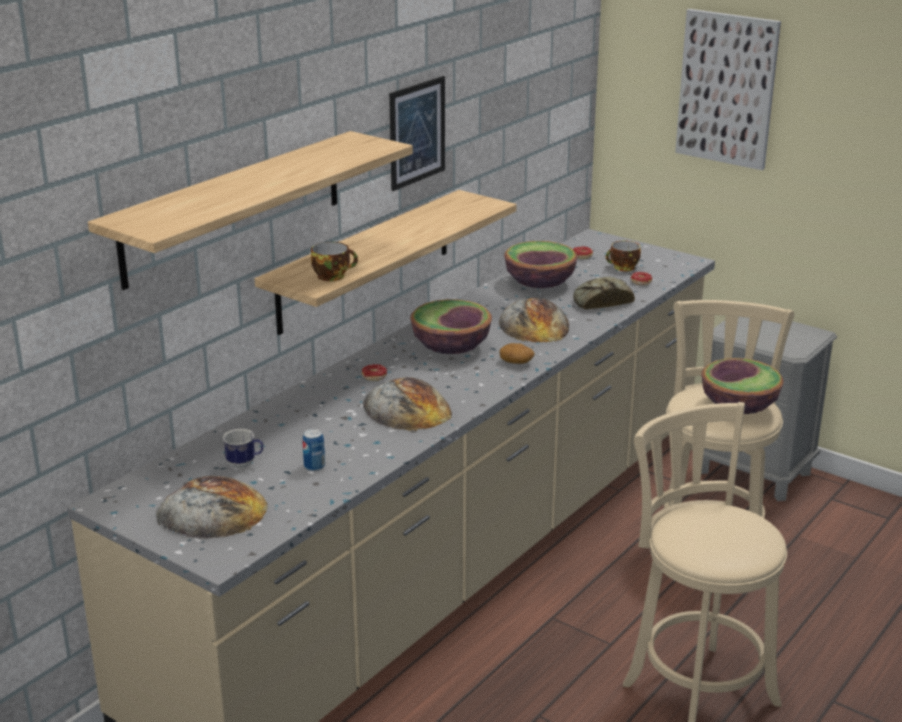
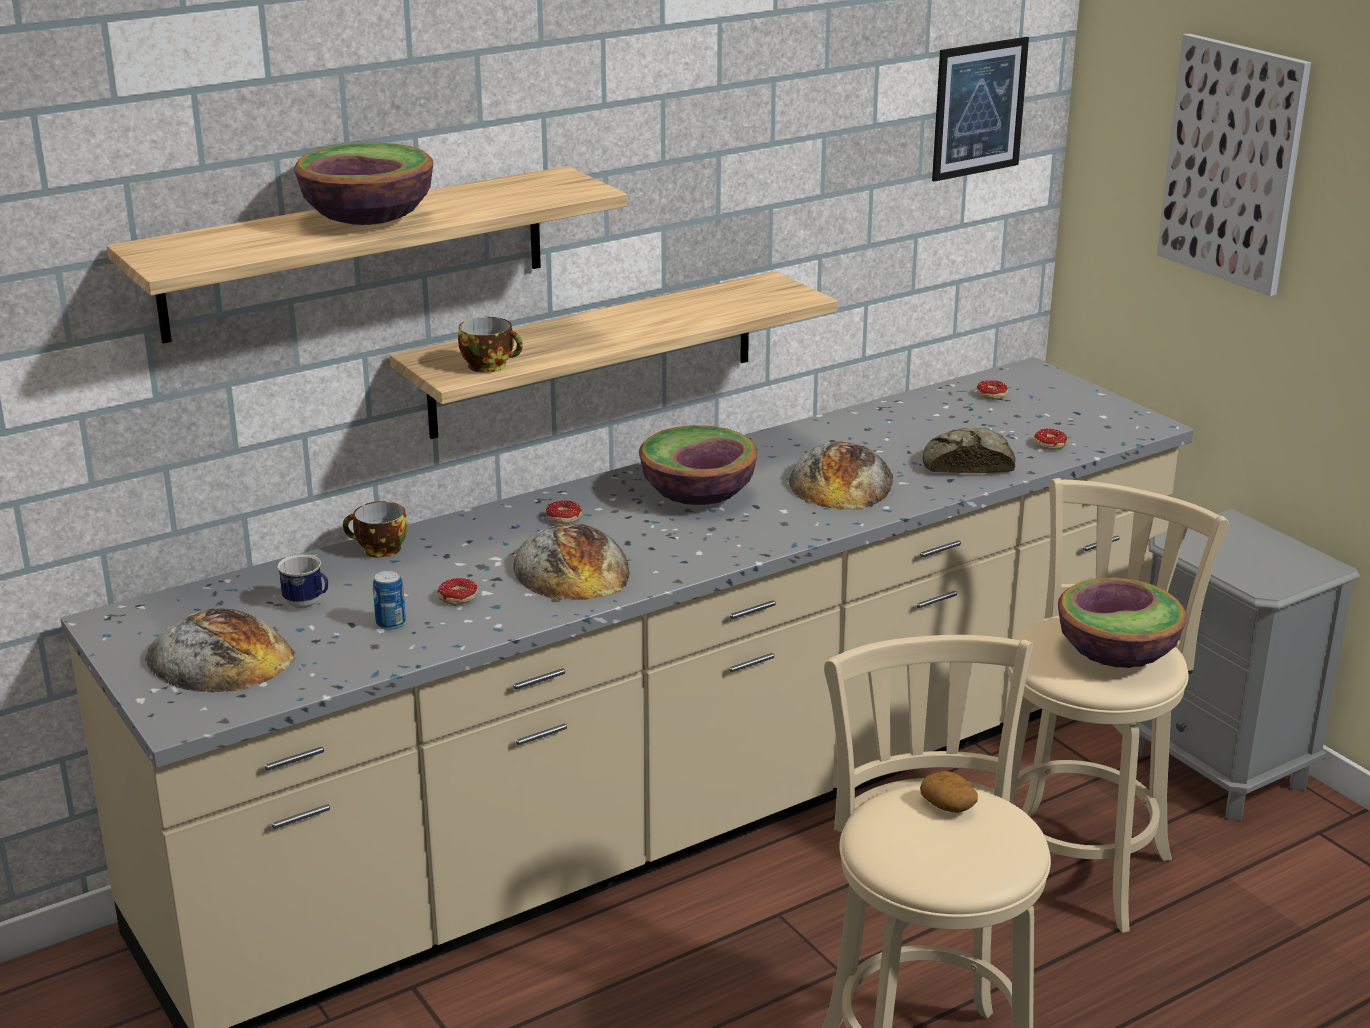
camera: 20 degrees right, 0 degrees up
picture [389,76,445,191] -> picture moved to [932,37,1029,182]
potato [499,343,535,364] -> potato moved to [920,771,978,813]
bowl [504,241,578,288] -> bowl moved to [294,143,434,225]
cup [606,241,641,271] -> cup moved to [343,501,407,558]
none -> donut [438,578,478,605]

